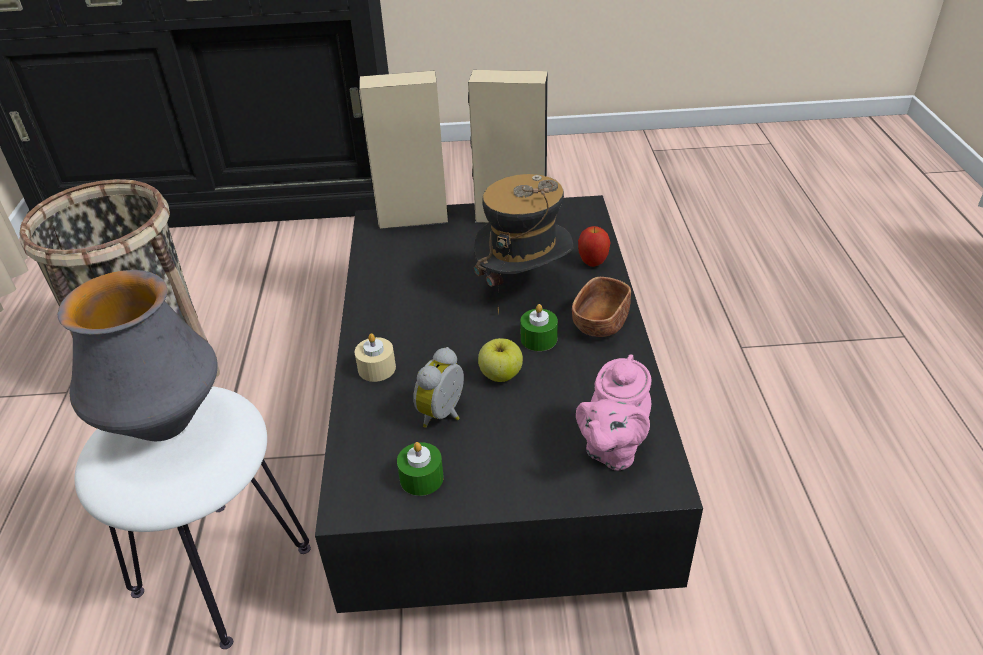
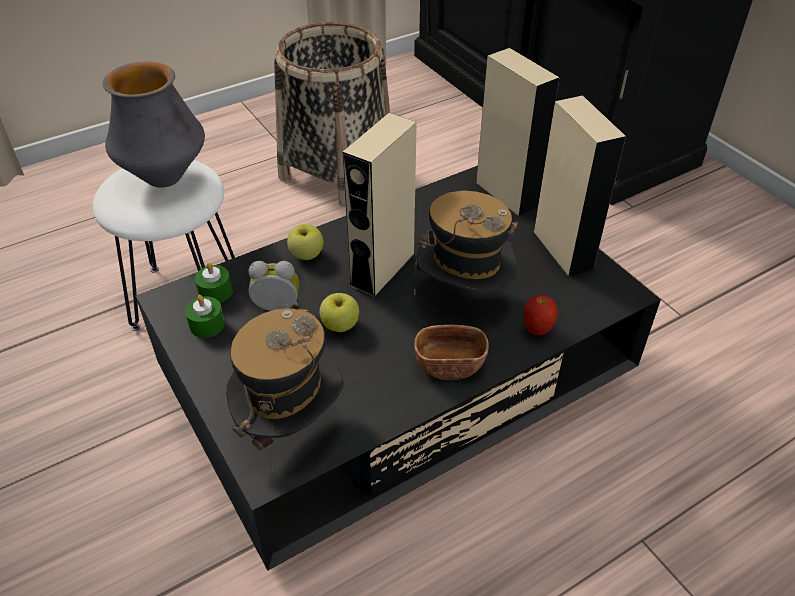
camera: 60 degrees right, 5 degrees up
beige candle [355,333,396,382] -> apple [287,224,324,260]
green candle [520,304,558,351] -> green candle moved to [195,263,232,303]
pink teapot [576,354,652,470] -> hat [226,308,344,474]
none -> beige speaker [343,113,417,298]

